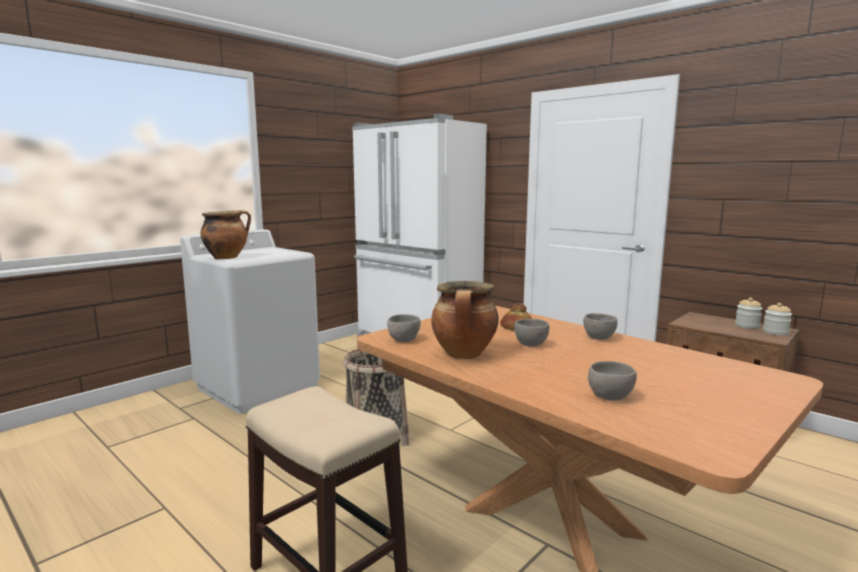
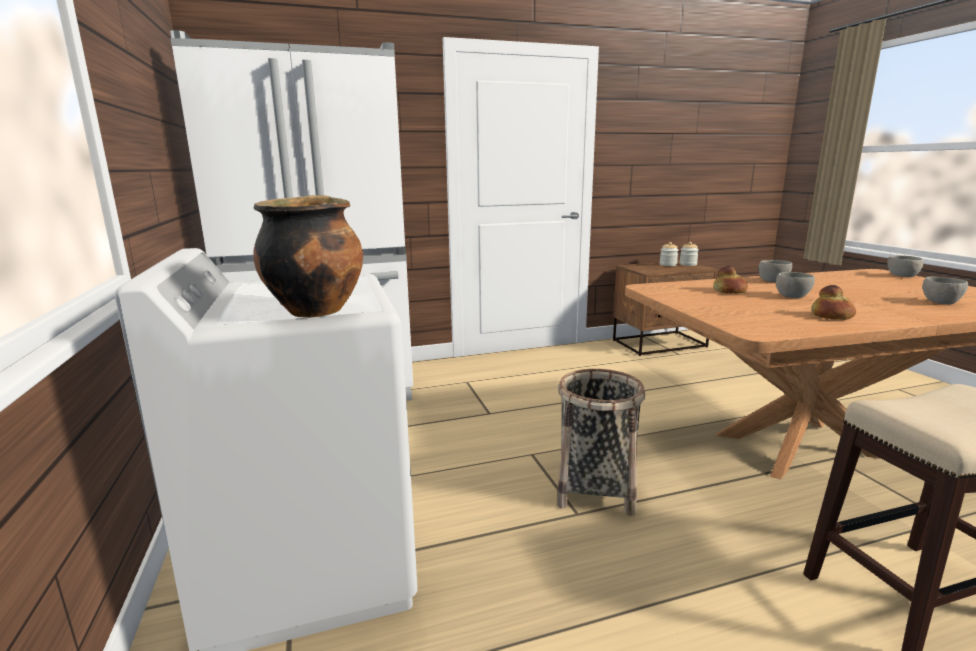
camera: 60 degrees left, 5 degrees up
grey bowl [387,314,421,342] -> grey bowl moved to [887,255,923,277]
cooking pot [431,281,498,359] -> bread [811,285,856,320]

